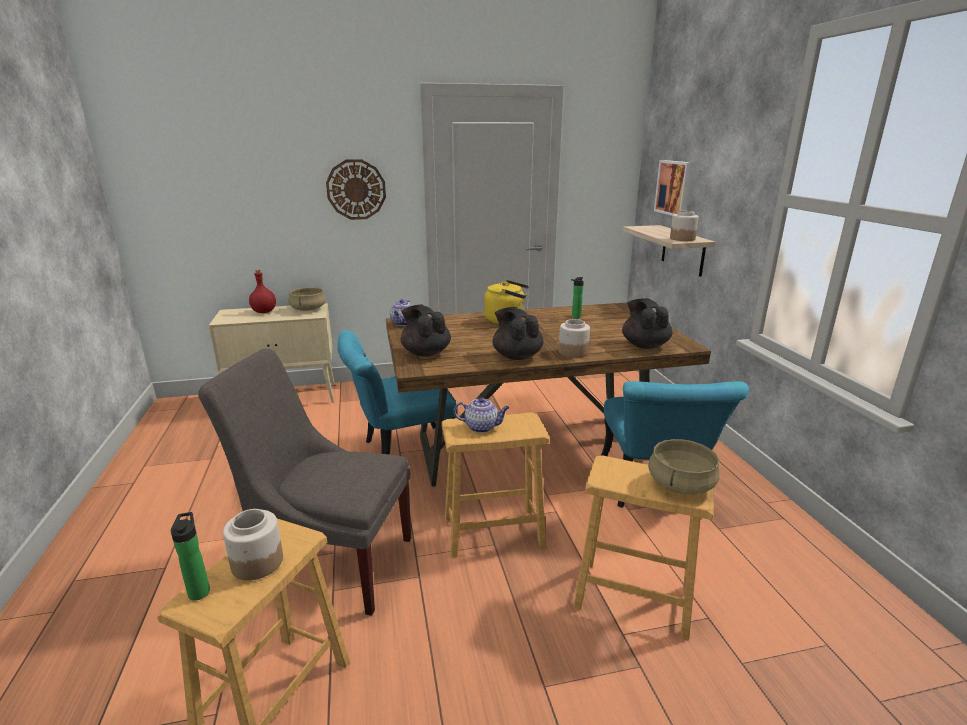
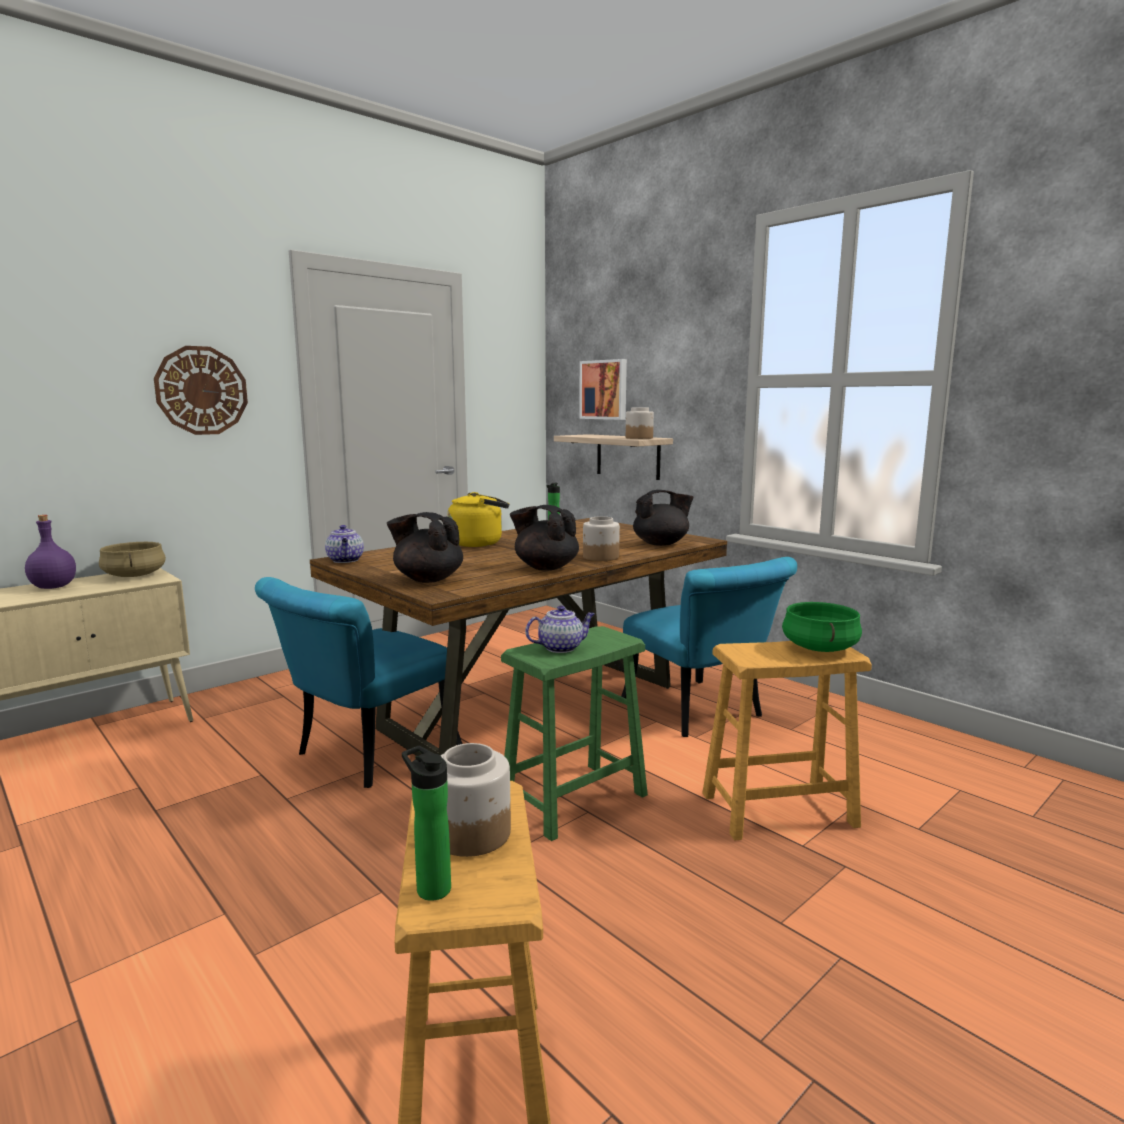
camera: 30 degrees left, 10 degrees down
grey chair [198,349,411,616] -> none
red bottle [249,269,276,313] -> purple bottle [25,515,76,589]
brown stool [442,412,549,557] -> green stool [501,626,648,841]
black teapot [622,298,672,349] -> black teapot turned 120 degrees clockwise [633,490,694,546]
beige cooking pot [648,439,720,494] -> green cooking pot [782,602,862,652]

